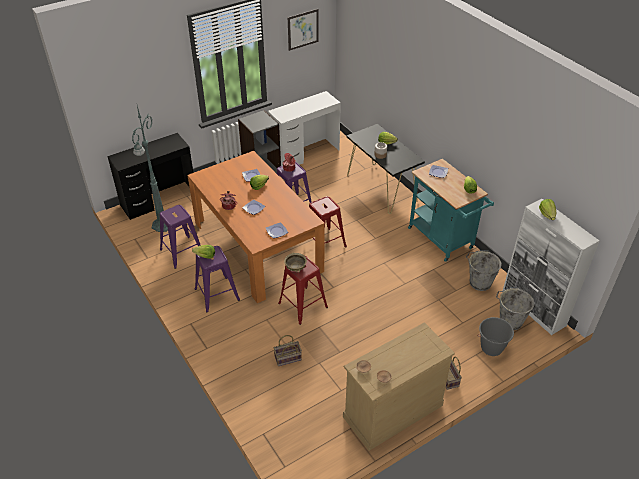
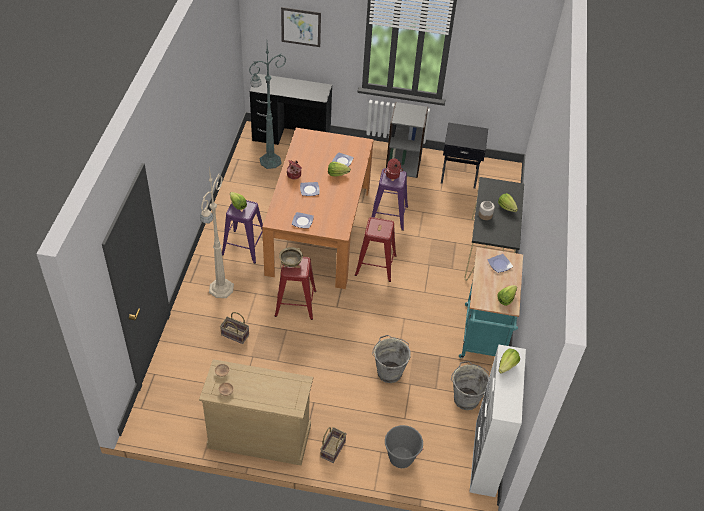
camera: 40 degrees right, 5 degrees up
purple stool [160,205,201,269] -> none
white desk [268,91,341,166] -> black nightstand [441,123,488,189]
picture [288,9,318,51] -> picture moved to [281,7,321,47]
grey bucket [496,287,535,330] -> grey bucket moved to [372,335,411,383]
none -> beige floor lamp [200,167,234,298]

